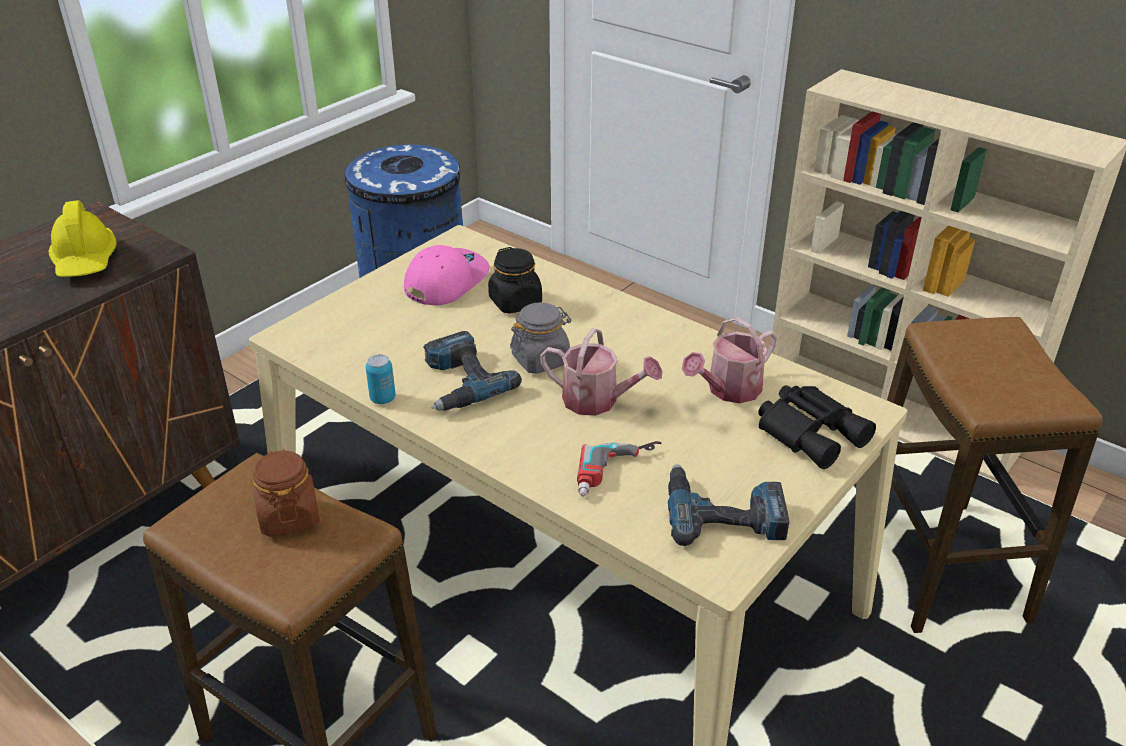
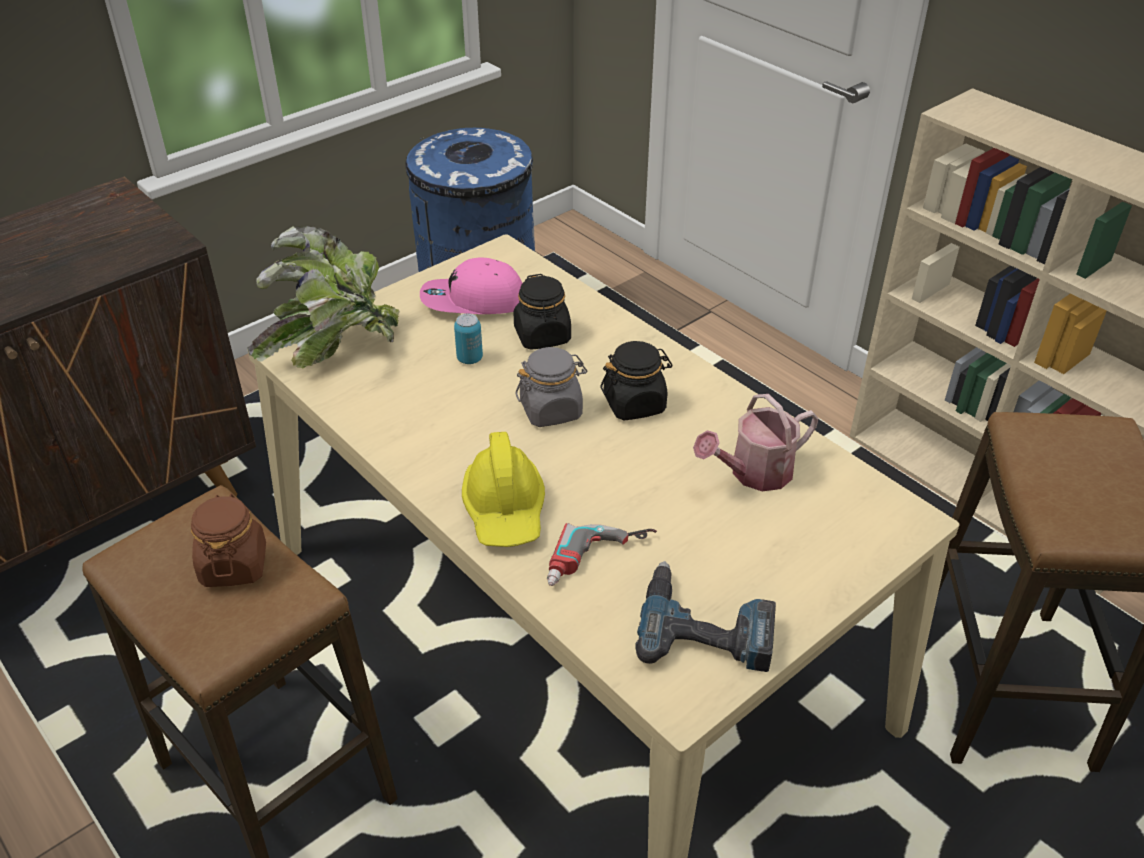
camera: 10 degrees right, 5 degrees up
yellow hard hat [48,200,117,277] -> yellow hard hat moved to [462,432,545,547]
can [366,354,395,404] -> can moved to [454,314,483,364]
pink cap [404,245,490,305] -> pink cap turned 135 degrees counterclockwise [420,258,522,314]
power drill [423,331,522,411] -> none
watering can [540,328,662,416] -> none
black binoculars [758,385,876,469] -> none
none -> potted plant [247,225,400,368]
none -> black jar [600,341,673,421]

